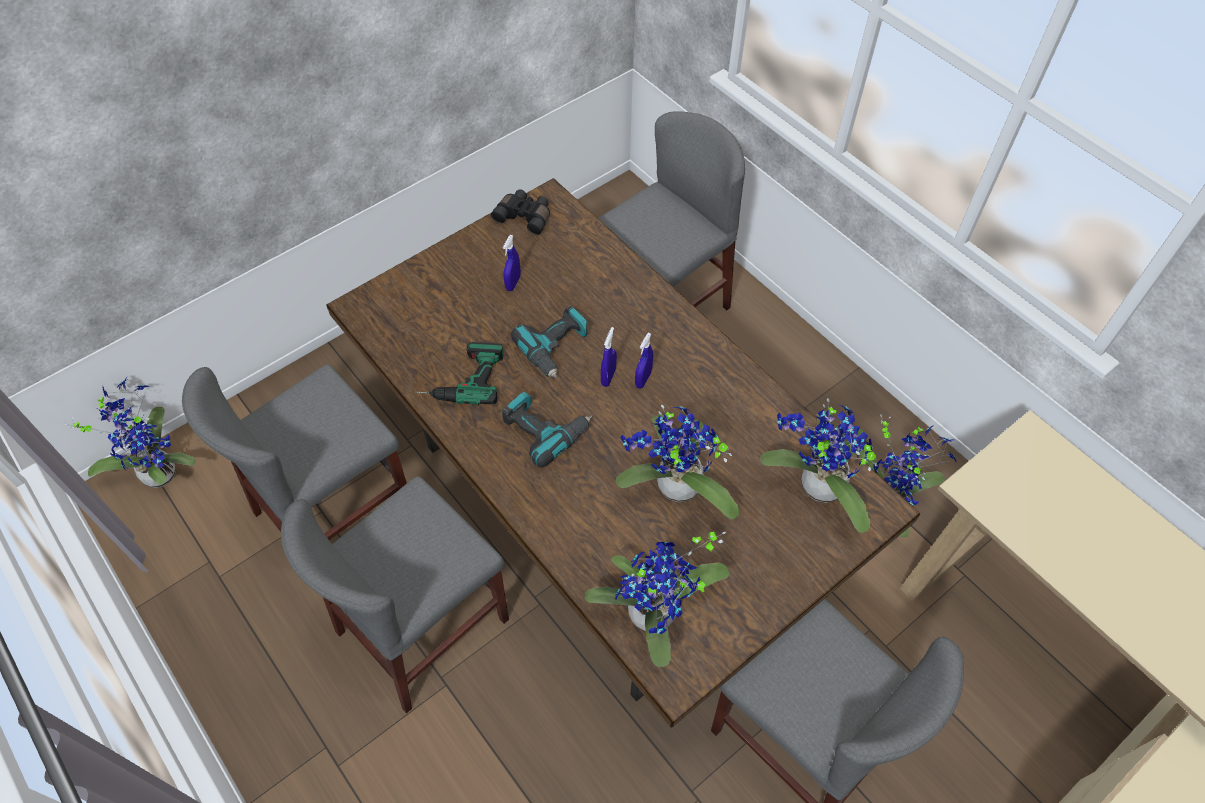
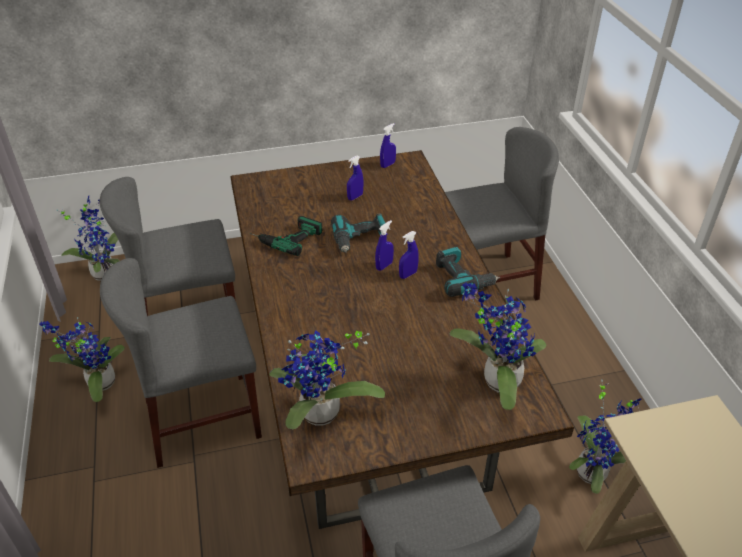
camera: 25 degrees right, 15 degrees down
black binoculars [491,189,550,235] -> blue spray bottle [380,123,396,168]
power drill [502,392,592,468] -> power drill moved to [436,247,500,297]
potted plant [616,405,739,519] -> potted plant moved to [39,317,125,402]

